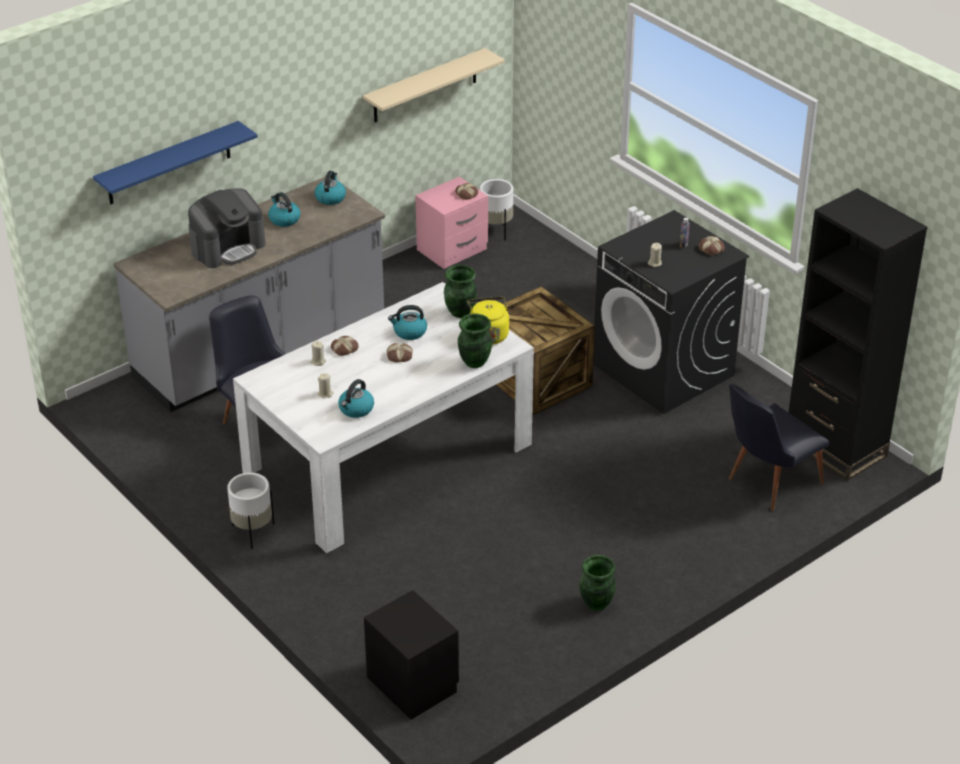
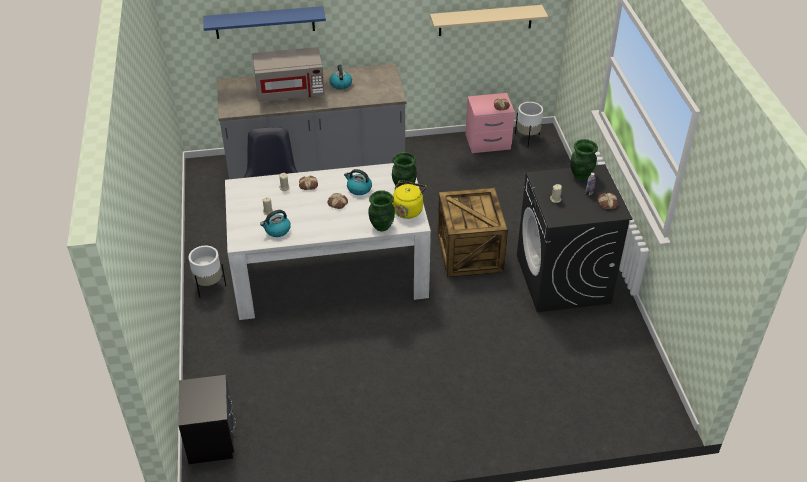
camera: 30 degrees right, 5 degrees up
coffee machine [188,188,265,268] -> grey microwave [252,47,325,102]
kettle [314,171,346,205] -> none
green vase [580,555,616,611] -> green vase moved to [570,139,598,180]
black chair [729,384,829,511] -> none
black bookcase [788,188,928,481] -> none

